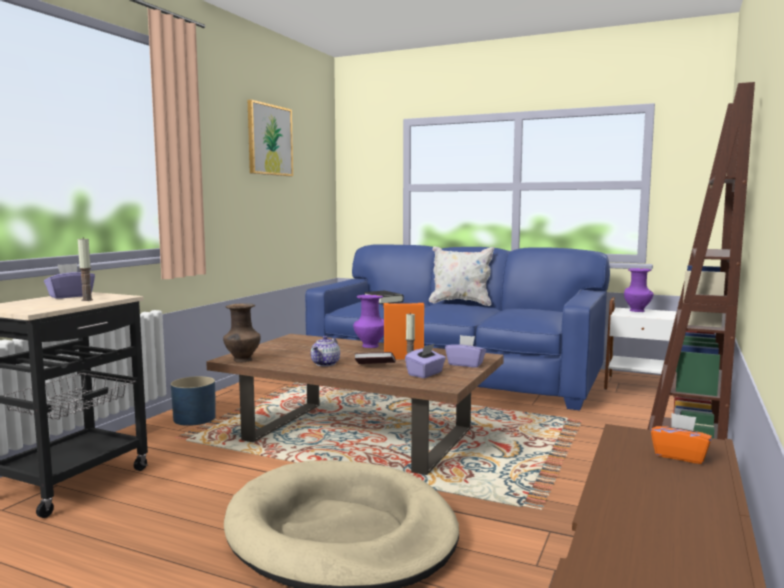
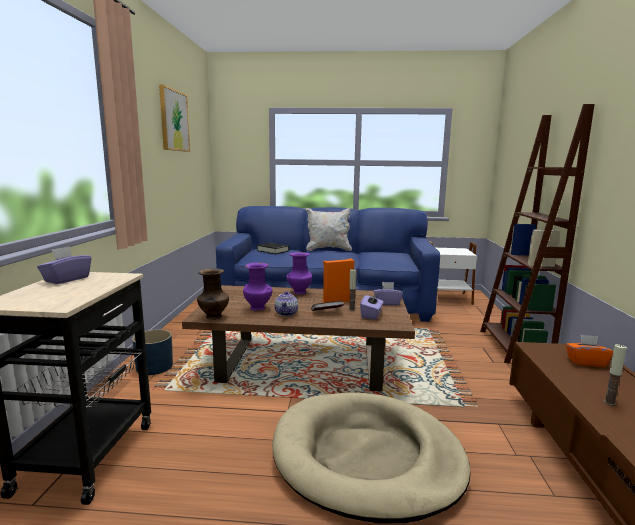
camera: 20 degrees left, 5 degrees up
candle [78,239,93,301] -> candle moved to [604,344,627,406]
purple vase [624,268,654,312] -> purple vase moved to [243,262,273,311]

